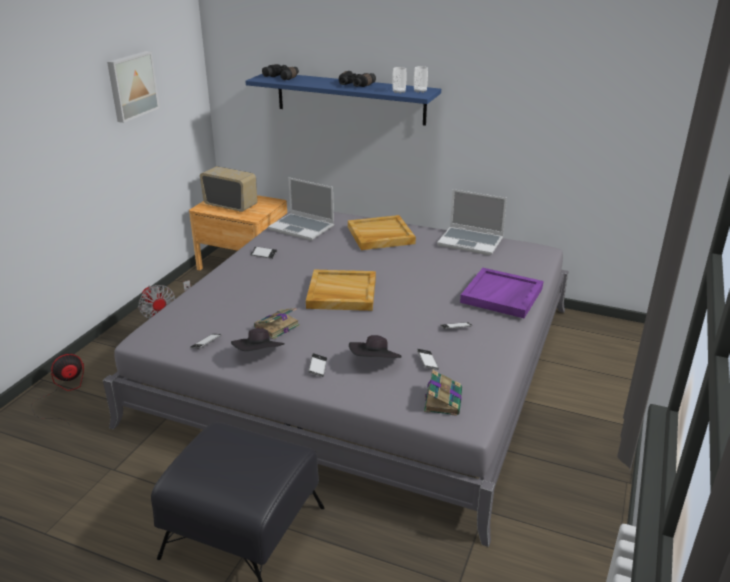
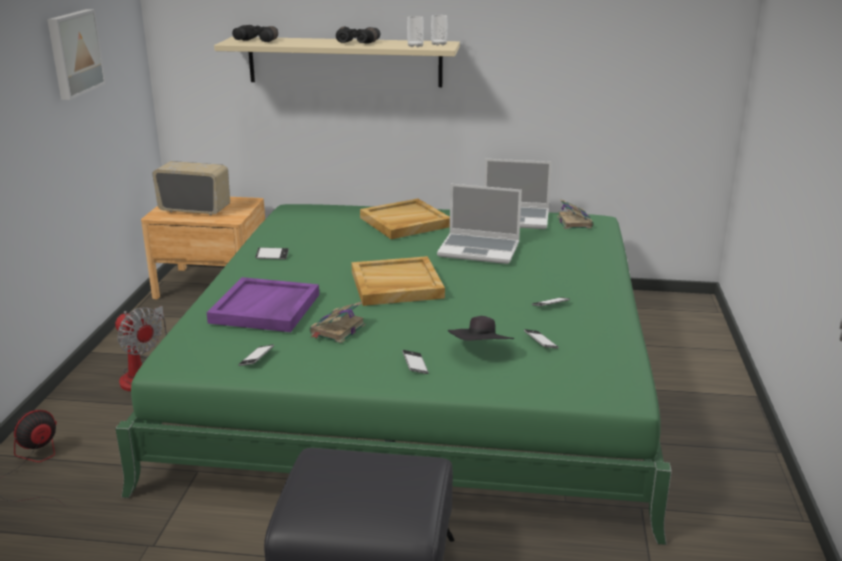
camera: 15 degrees left, 5 degrees down
grey bed [103,212,569,547] -> green bed [115,204,672,545]
black hat [231,328,285,351] -> none
blue shelf [245,74,441,126] -> beige shelf [214,37,460,87]
laptop [268,177,334,241] -> laptop moved to [437,184,522,264]
book [424,370,462,416] -> book moved to [557,199,594,229]
purple tray [460,268,544,318] -> purple tray moved to [206,277,319,332]

